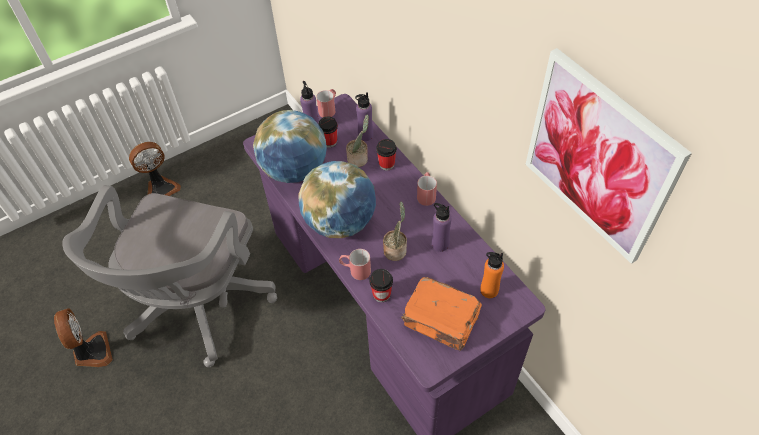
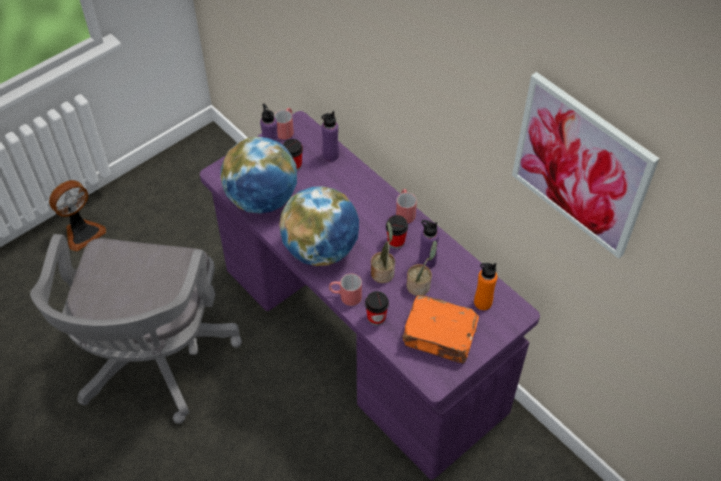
camera: 10 degrees left, 0 degrees up
fan [54,308,113,367] -> none
potted plant [346,114,369,167] -> potted plant moved to [407,240,437,296]
cup [376,139,397,170] -> cup moved to [386,215,408,249]

